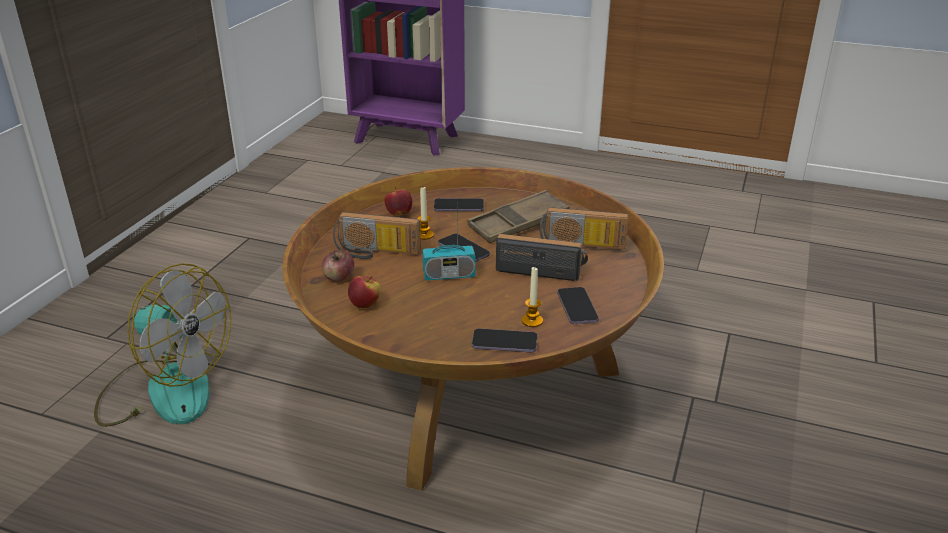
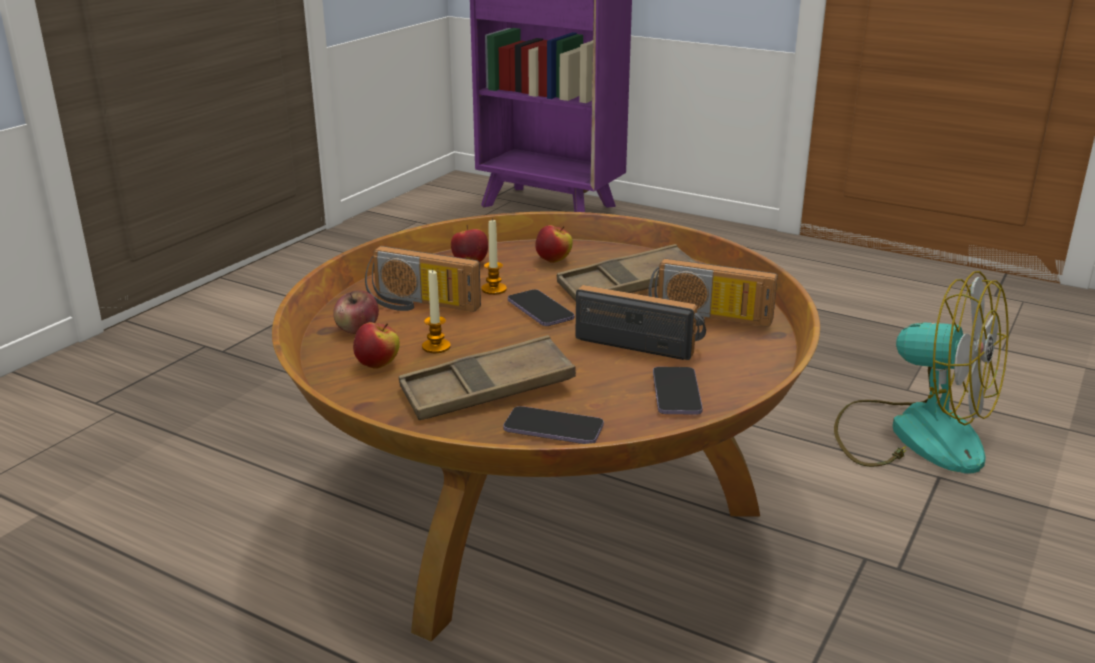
camera: 10 degrees right, 5 degrees down
fan [94,263,231,427] -> fan moved to [834,271,1008,473]
radio [422,212,475,280] -> none
phone [434,198,484,211] -> apple [535,225,573,263]
candle [522,267,543,327] -> candle moved to [422,269,451,353]
none -> brown tray [399,335,576,420]

